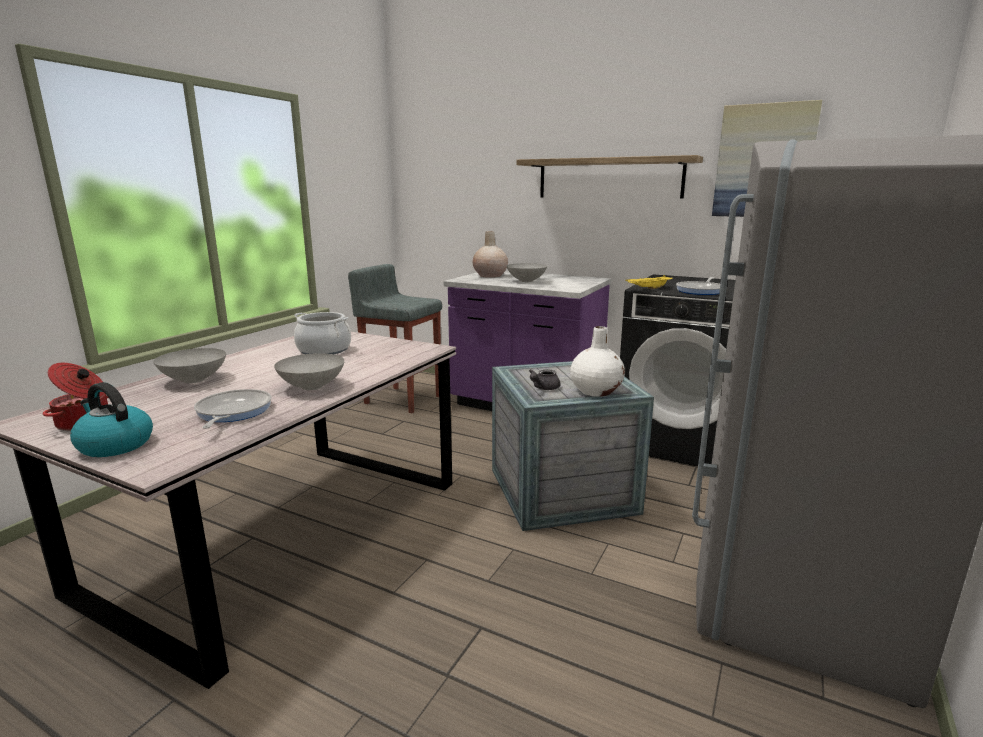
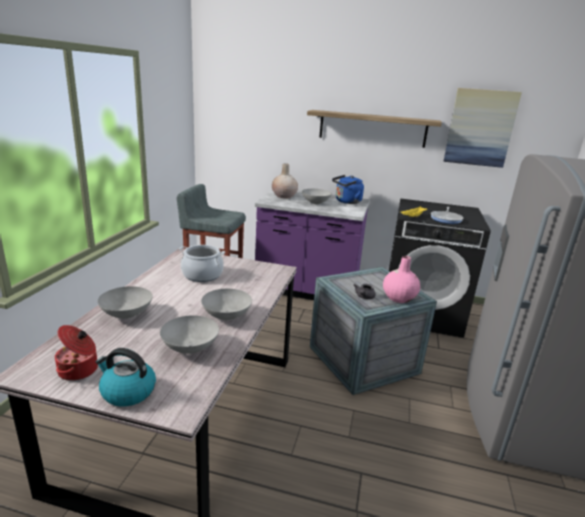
camera: 15 degrees left, 5 degrees up
frying pan [194,389,272,429] -> grey bowl [160,315,219,354]
white vase [570,326,625,397] -> pink vase [383,256,420,303]
none -> blue kettle [332,175,364,204]

